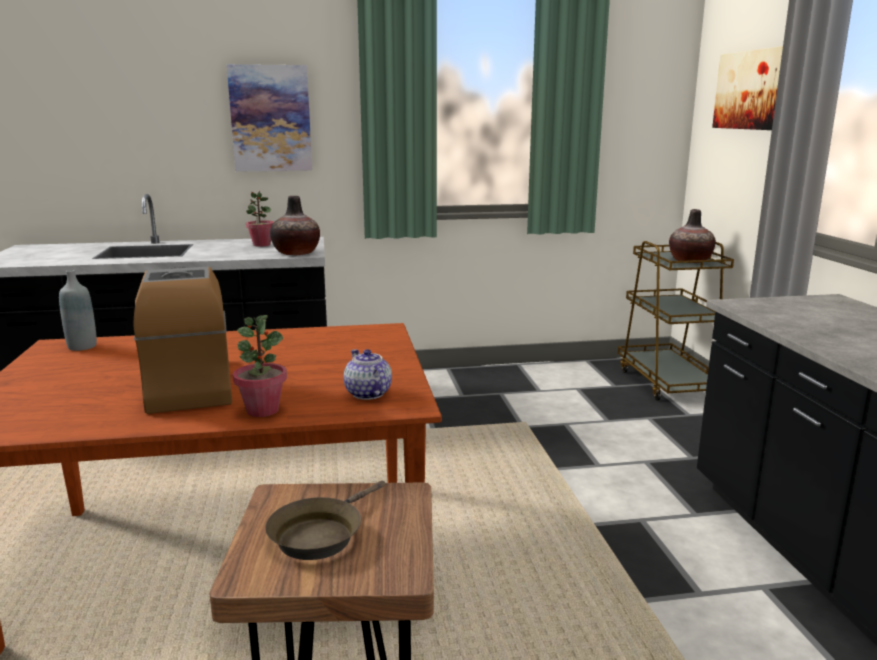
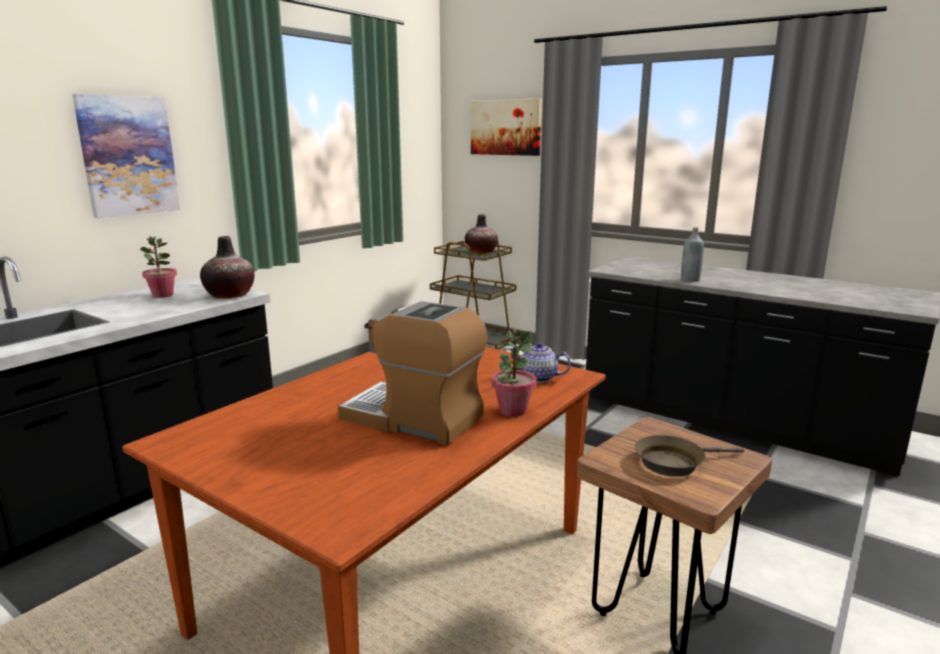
camera: 45 degrees left, 0 degrees up
grey bottle [59,270,97,351] -> grey bottle moved to [681,227,704,282]
brown frying pan [265,480,385,560] -> brown frying pan turned 90 degrees clockwise [635,435,744,477]

